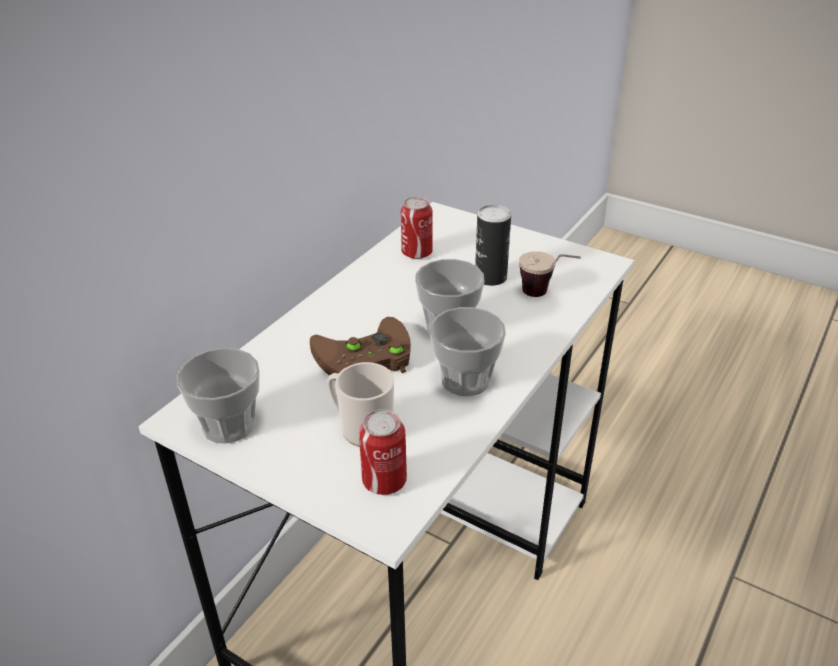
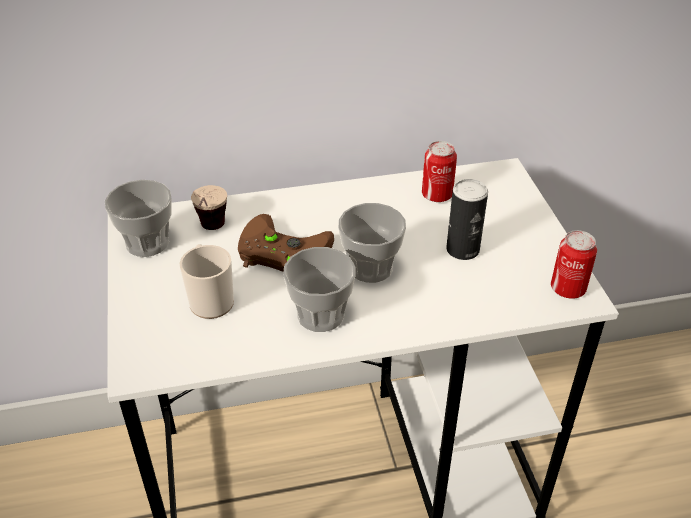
camera: 45 degrees right, 5 degrees up
can [359,409,407,495] -> can moved to [551,230,597,299]
cup [519,251,581,297] -> cup moved to [191,185,227,230]

